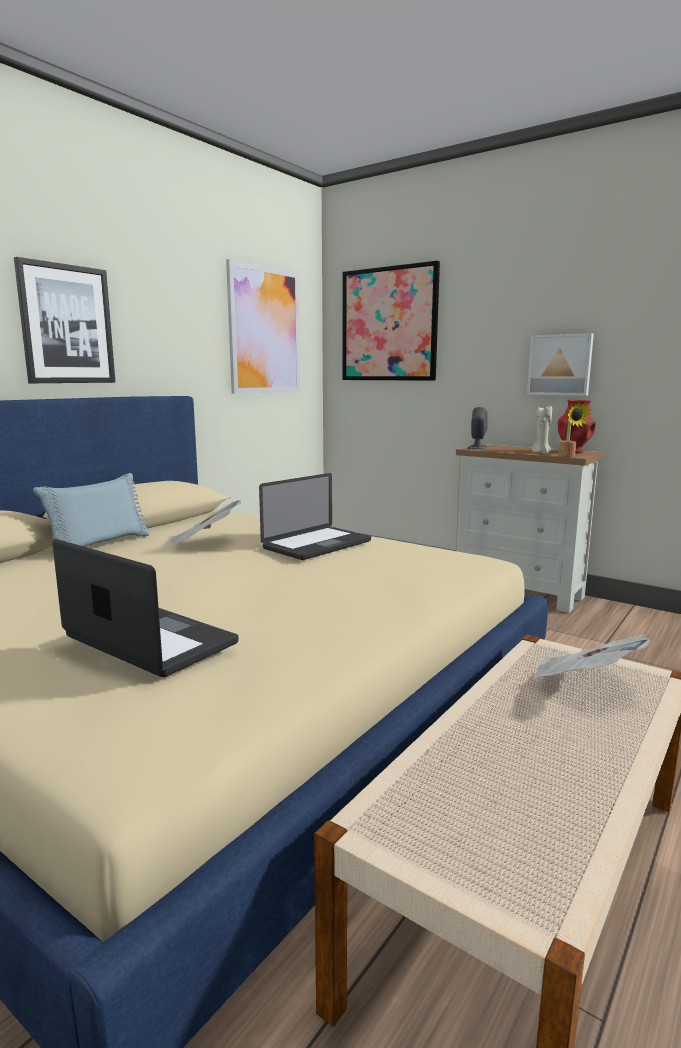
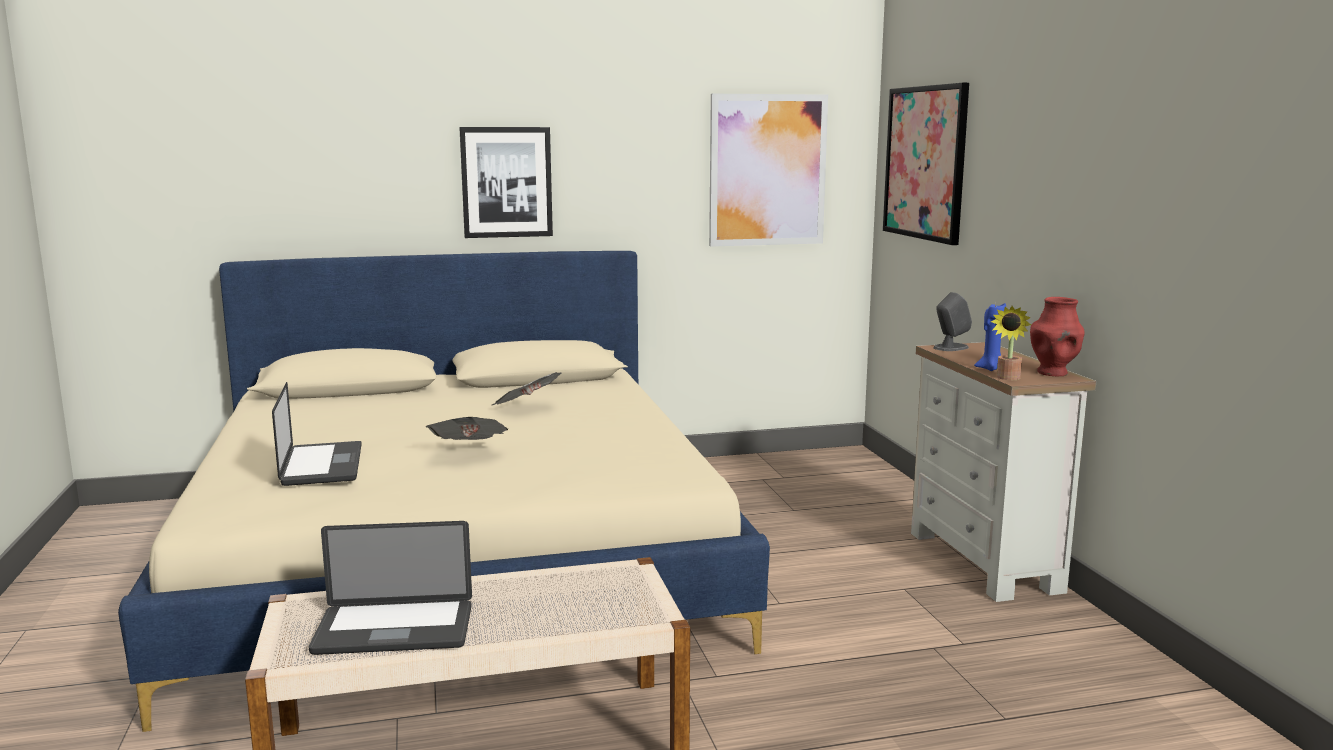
camera: 40 degrees right, 0 degrees up
blue pillow [33,473,150,547] -> none
laptop [259,473,371,560] -> laptop moved to [309,521,472,655]
picture [527,333,594,396] -> none
newspaper [531,635,651,679] -> newspaper moved to [425,417,508,440]
beige candle [532,406,552,454] -> blue candle [974,303,1006,371]

